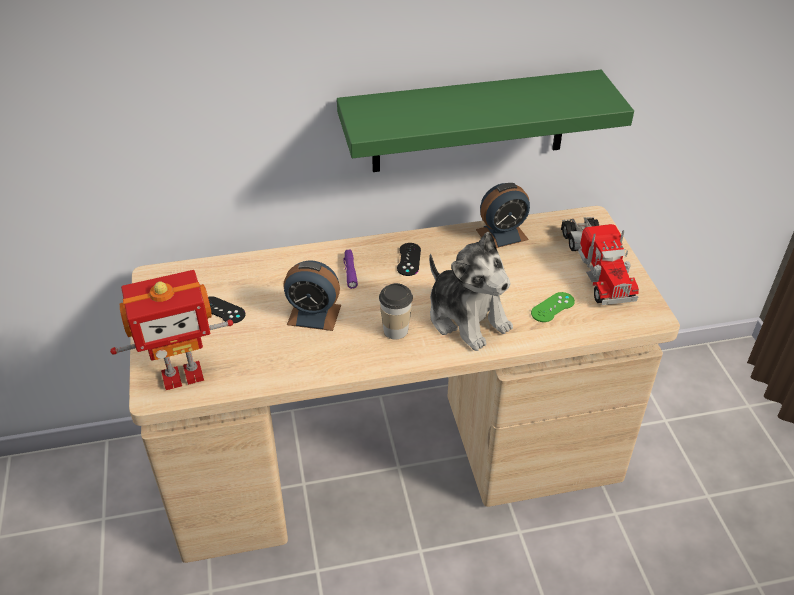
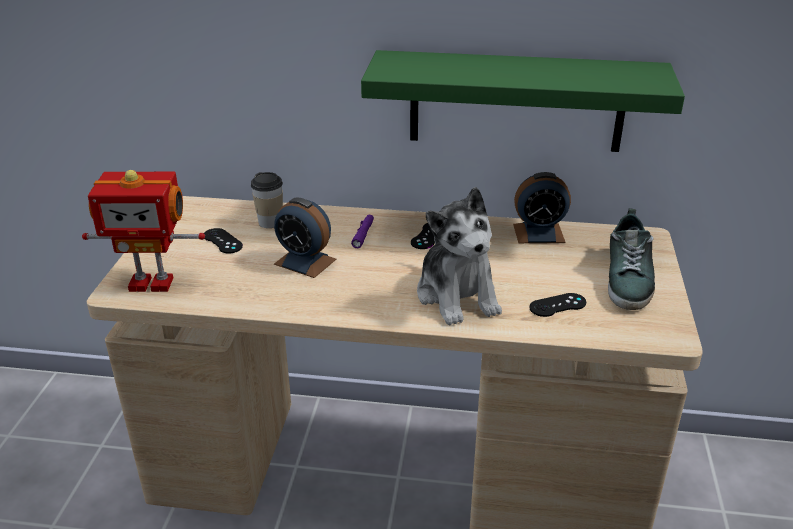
camera: 20 degrees right, 10 degrees down
cup [379,283,413,340] -> cup moved to [251,172,283,228]
green game controller [531,292,575,322] -> black game controller [529,293,586,317]
toy truck [561,217,639,305] -> shoe [608,208,655,310]

